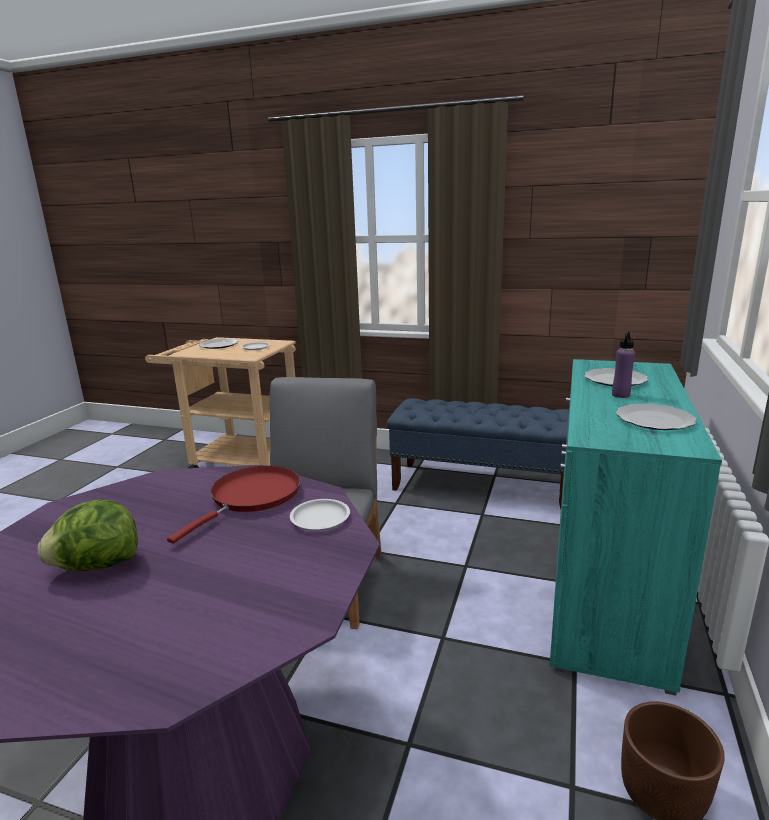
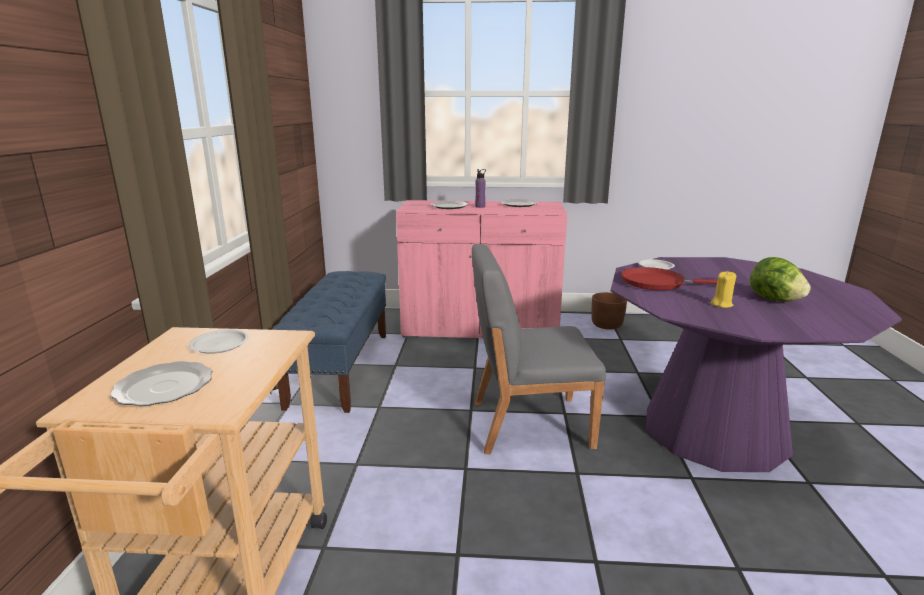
camera: 105 degrees left, 0 degrees up
turquoise cabinet [550,359,722,696] -> pink cabinet [396,200,567,338]
none -> yellow candle [711,271,736,308]

